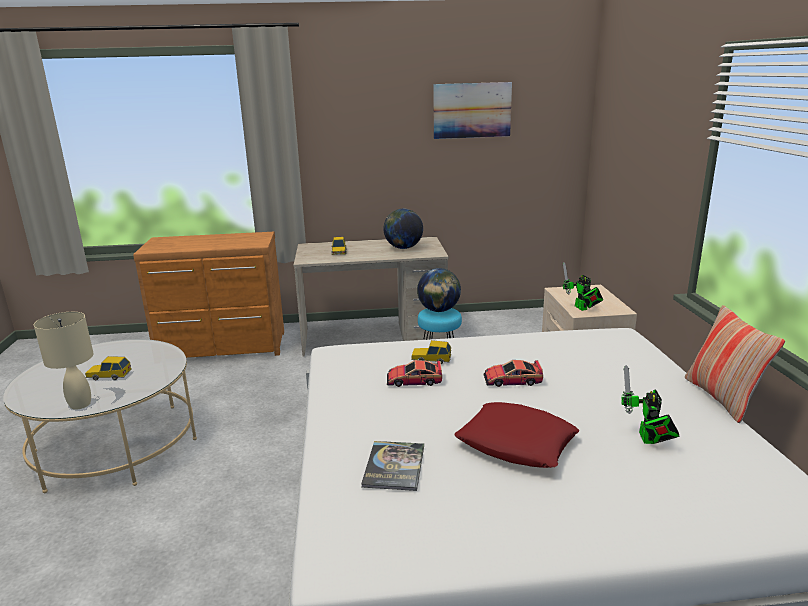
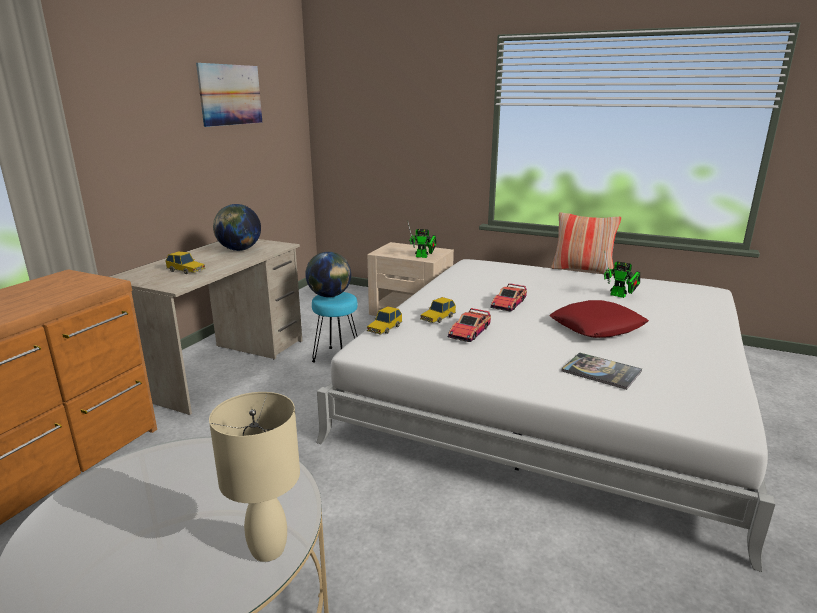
camera: 60 degrees left, 0 degrees up
toy car [85,356,132,380] -> toy car moved to [367,306,403,335]

